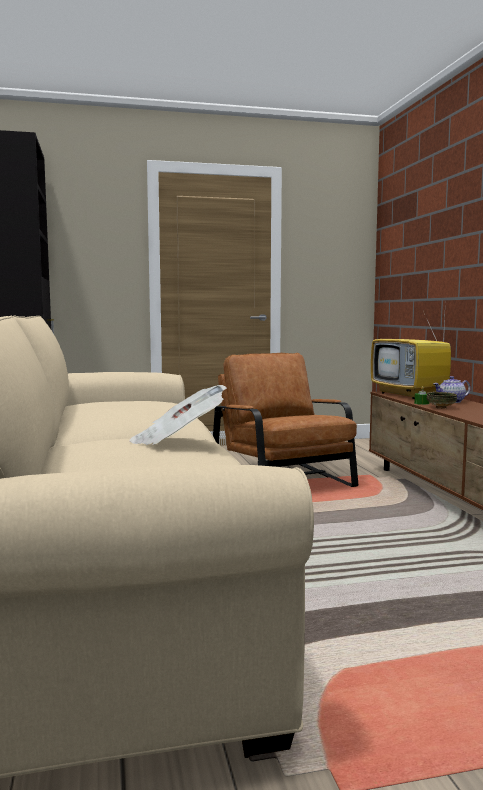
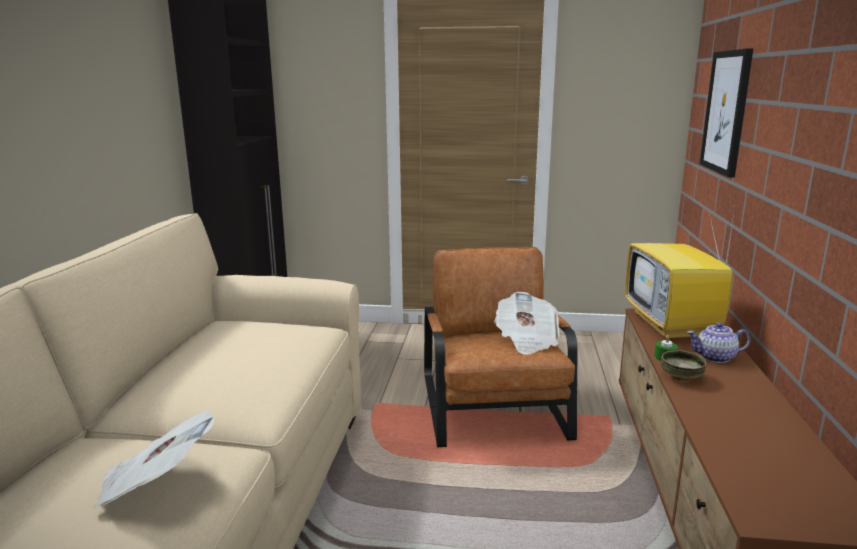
camera: 20 degrees right, 10 degrees up
none -> newspaper [494,292,559,355]
none -> picture [700,48,753,178]

